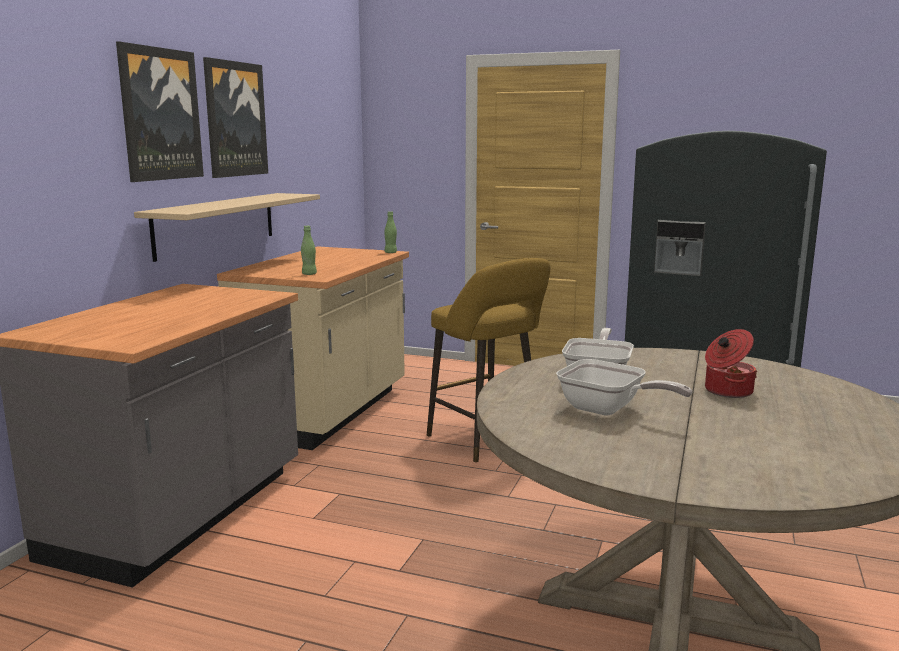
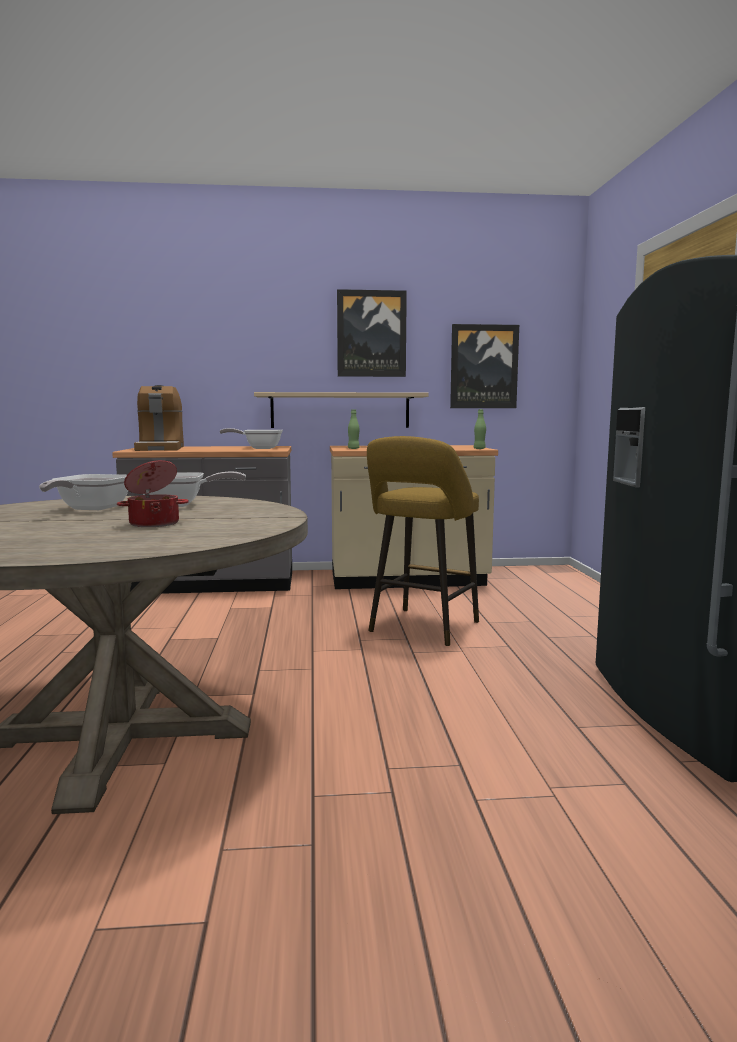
camera: 65 degrees right, 5 degrees down
picture [116,41,204,182] -> picture moved to [450,324,519,408]
none -> coffee machine [134,385,184,451]
none -> frying pan [220,428,283,449]

